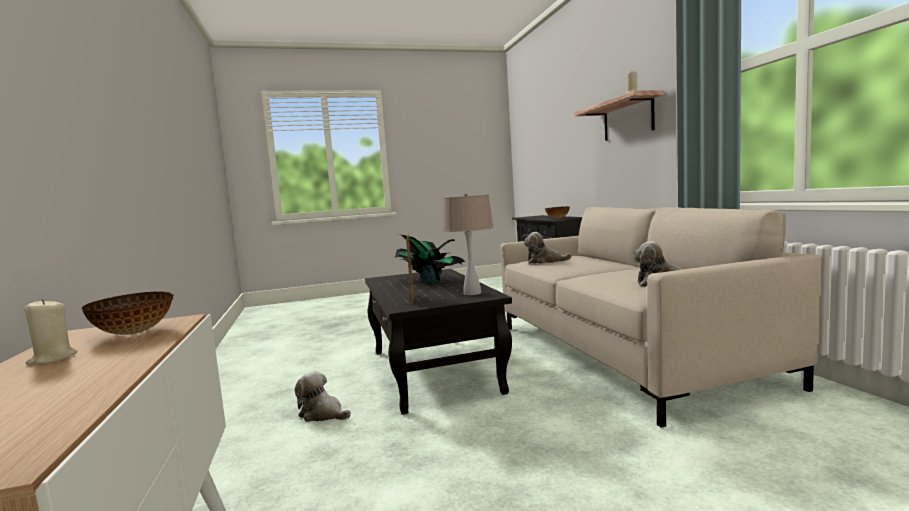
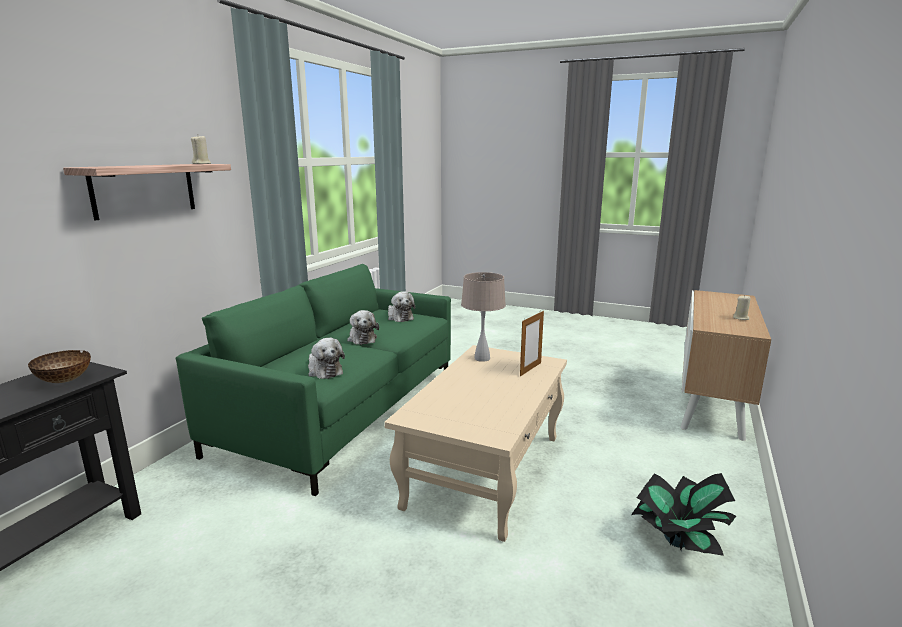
camera: 140 degrees left, 10 degrees up
bowl [81,292,173,335] -> none
plush toy [294,371,351,422] -> plush toy moved to [347,310,379,345]
black coffee table [365,269,512,414] -> beige coffee table [384,345,567,542]
potted plant [395,234,465,283] -> potted plant moved to [631,473,736,556]
beige sofa [500,207,824,428] -> green sofa [176,264,451,496]

